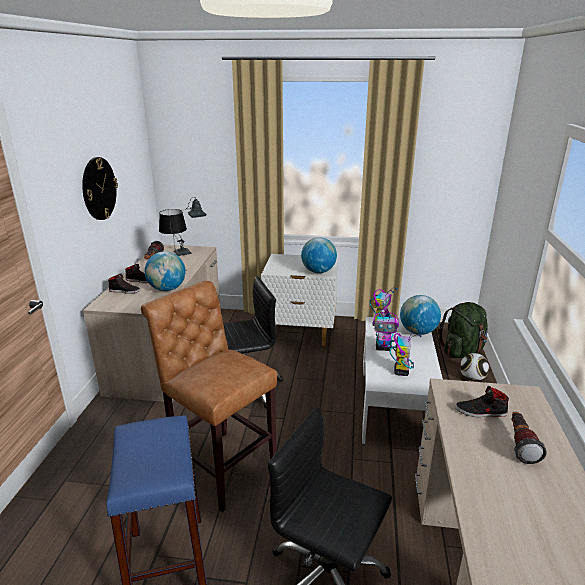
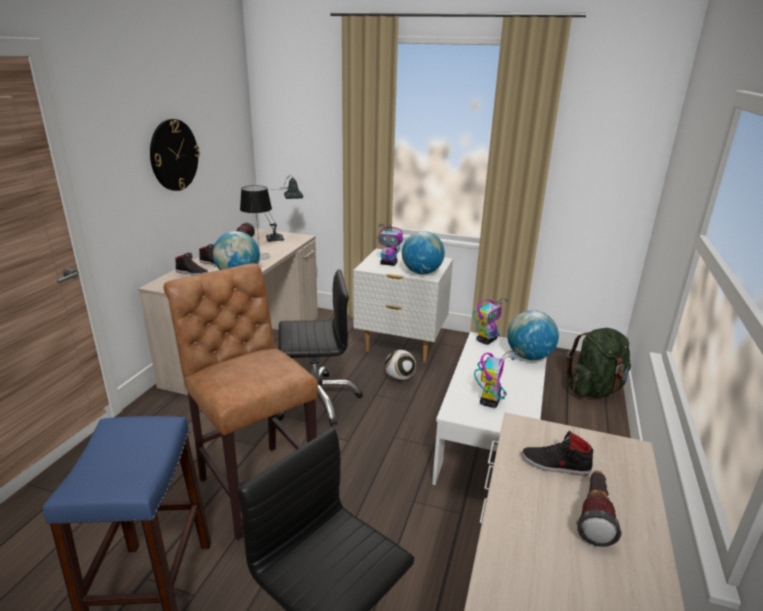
camera: 10 degrees right, 0 degrees up
toy robot [373,312,399,351] -> toy robot moved to [378,224,403,266]
football [460,353,489,381] -> football moved to [385,350,416,381]

